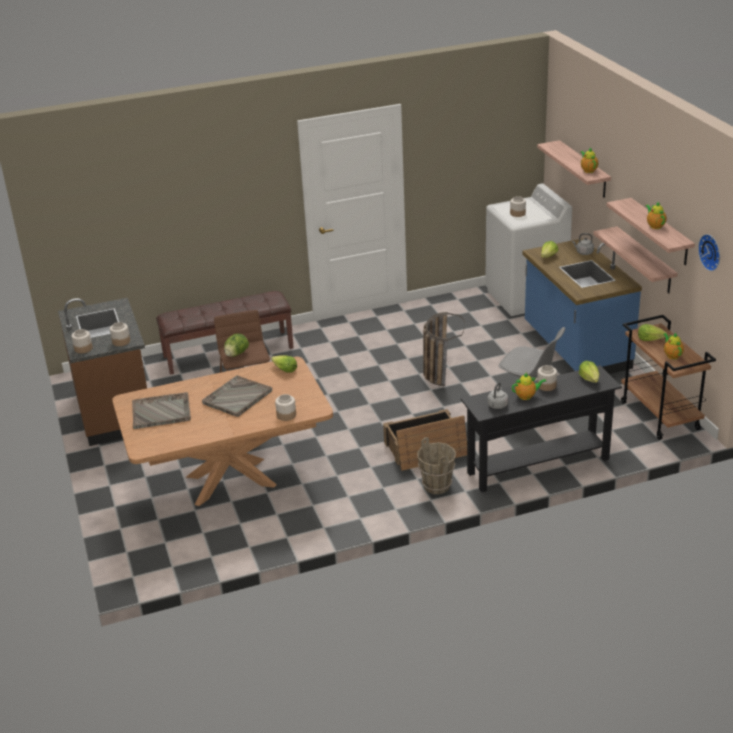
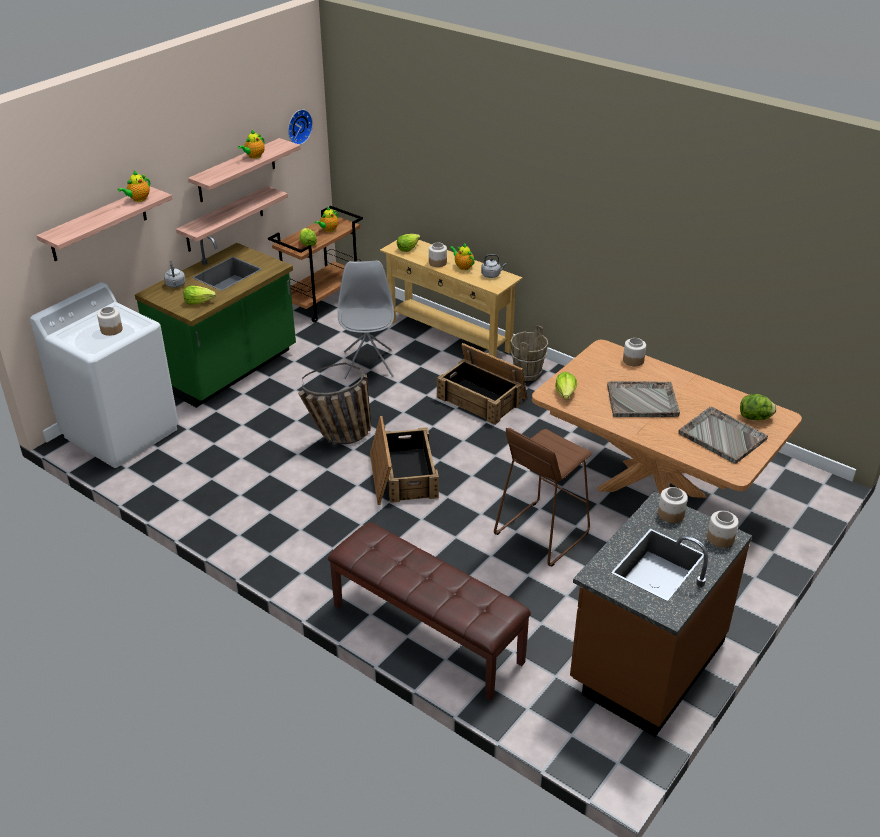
camera: 125 degrees left, 5 degrees up
lettuce [224,333,249,357] -> lettuce moved to [740,394,776,420]
black console table [461,365,622,493] -> beige console table [380,240,522,357]
blue counter [522,238,642,374] -> green counter [135,236,296,408]
none -> crate [370,416,439,505]

